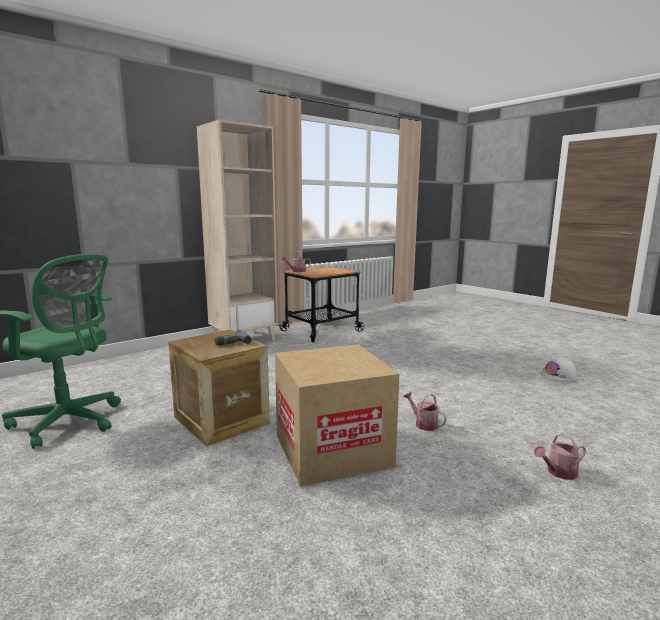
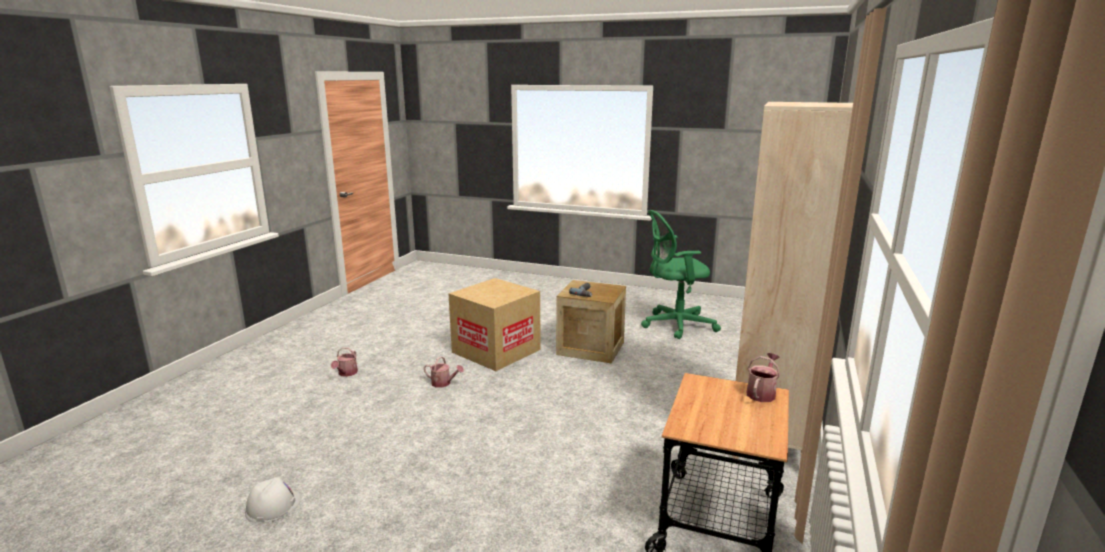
camera: 150 degrees right, 5 degrees up
watering can [533,433,586,480] -> watering can turned 150 degrees clockwise [331,347,358,377]

